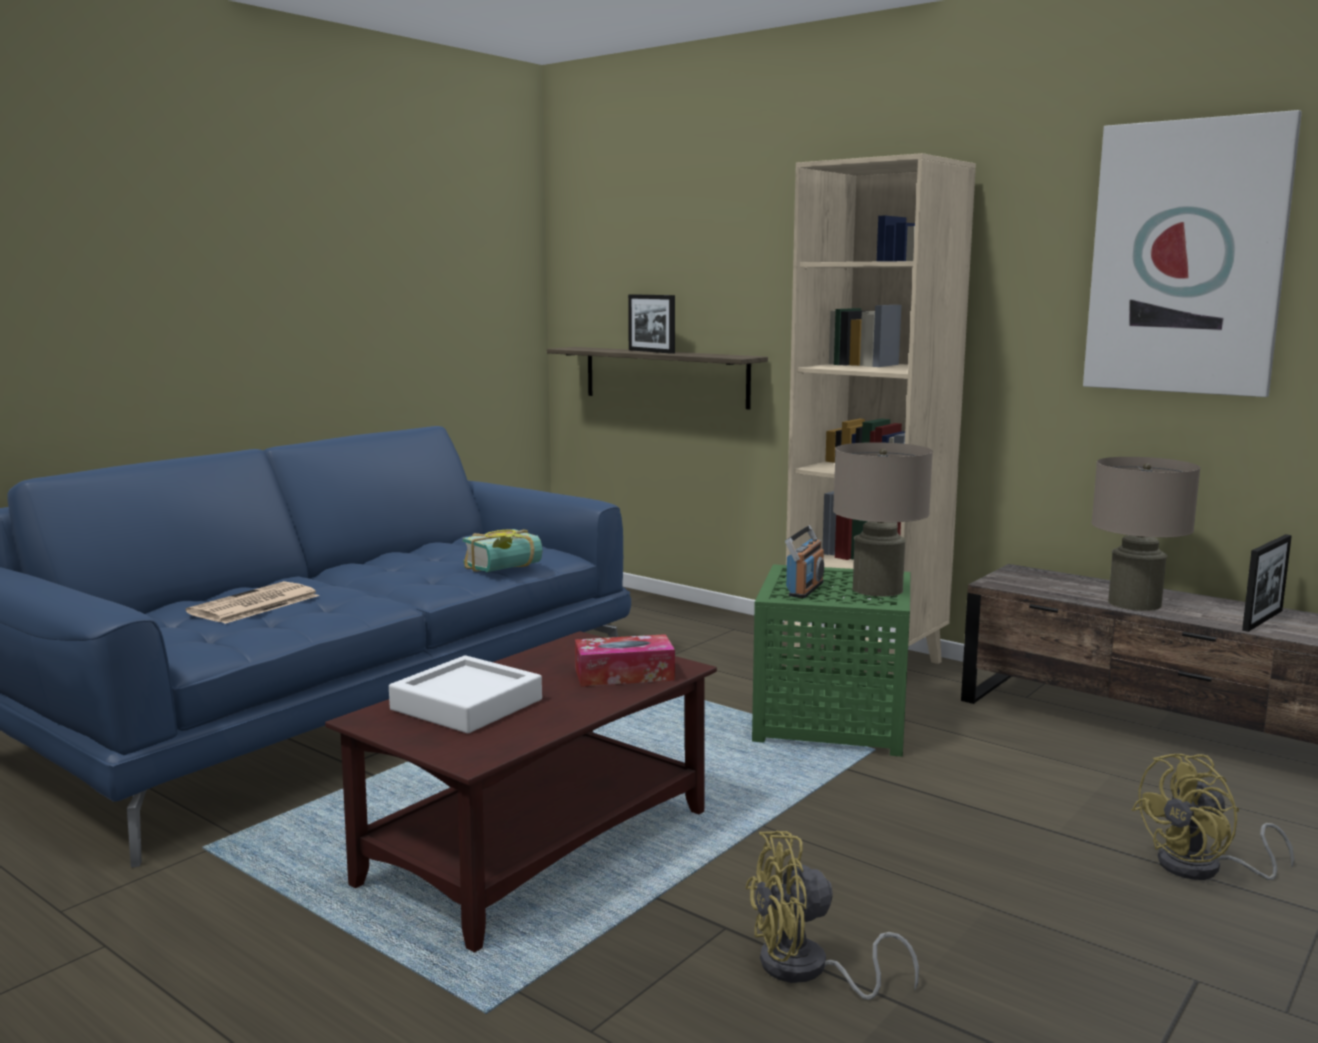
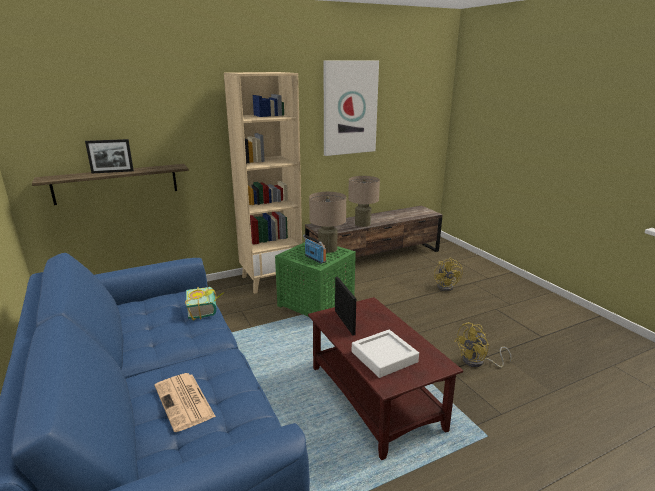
camera: 65 degrees left, 10 degrees up
tissue box [575,634,675,687] -> none
yellow fan [745,831,919,1000] -> yellow fan turned 45 degrees clockwise [454,322,511,368]
picture frame [1242,534,1292,632] -> picture frame moved to [335,277,356,336]

